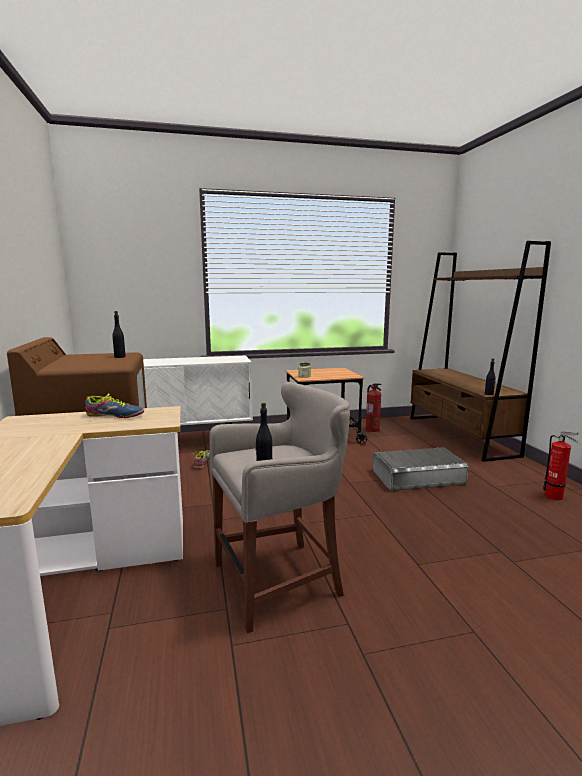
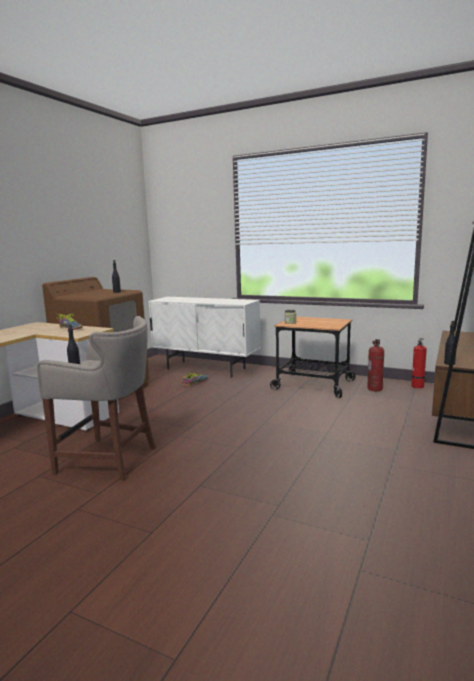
camera: 40 degrees right, 0 degrees up
grey storage box [373,447,468,491] -> none
fire extinguisher [543,432,579,500] -> fire extinguisher moved to [412,338,427,389]

